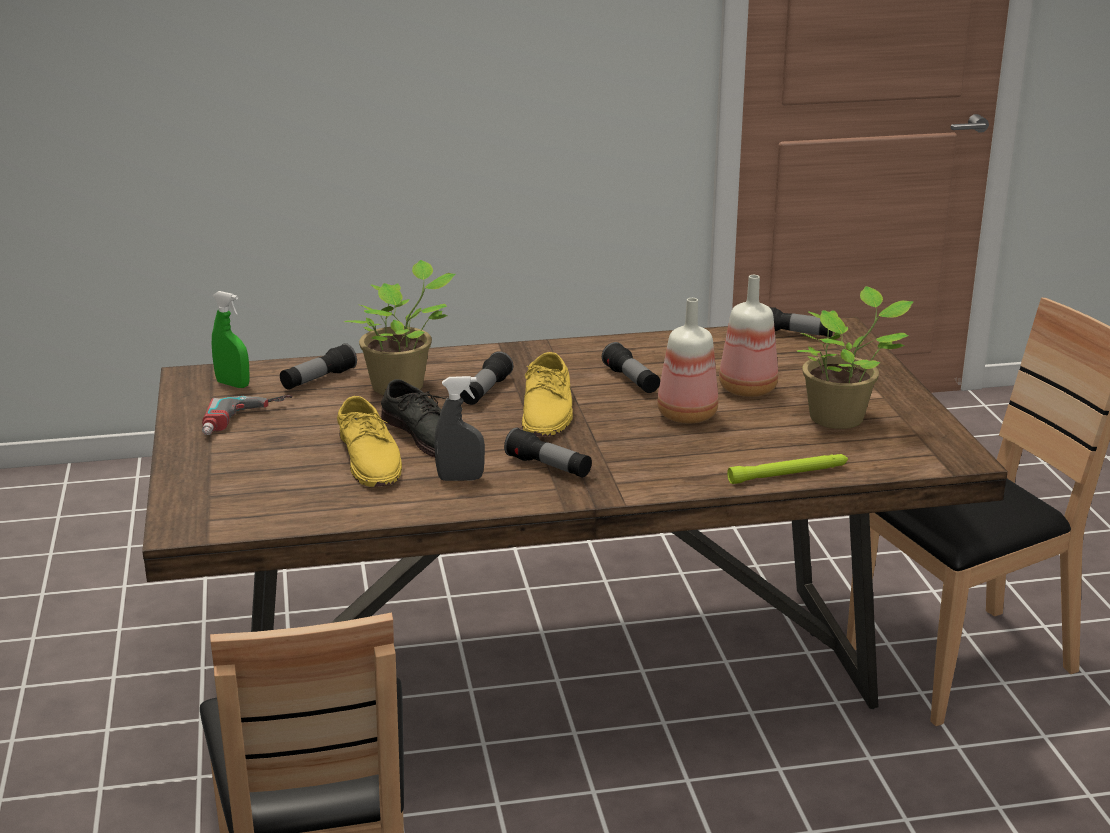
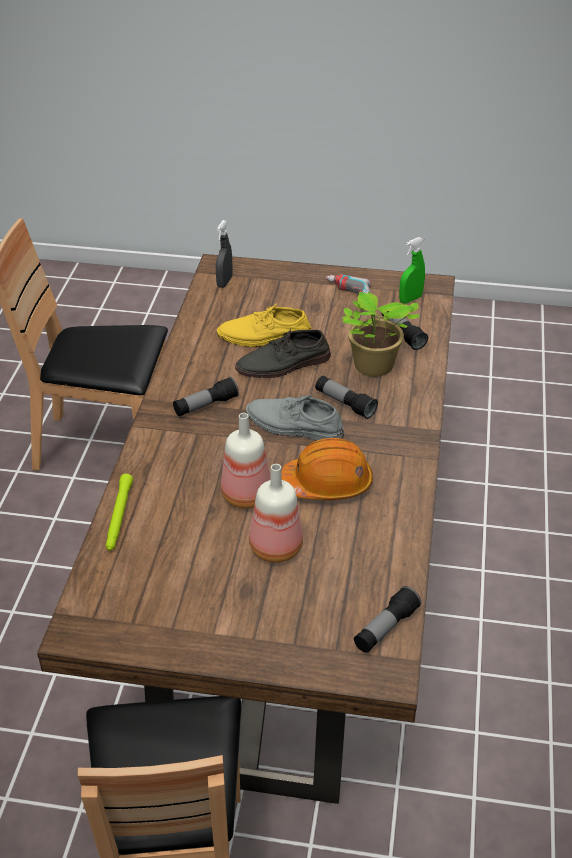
camera: 110 degrees right, 15 degrees up
grey spray bottle [435,376,485,481] -> grey spray bottle moved to [216,220,233,288]
yellow shoe [522,352,573,436] -> grey shoe [246,394,344,441]
flashlight [602,342,660,393] -> orange hard hat [281,438,373,500]
potted plant [797,286,914,429] -> none

